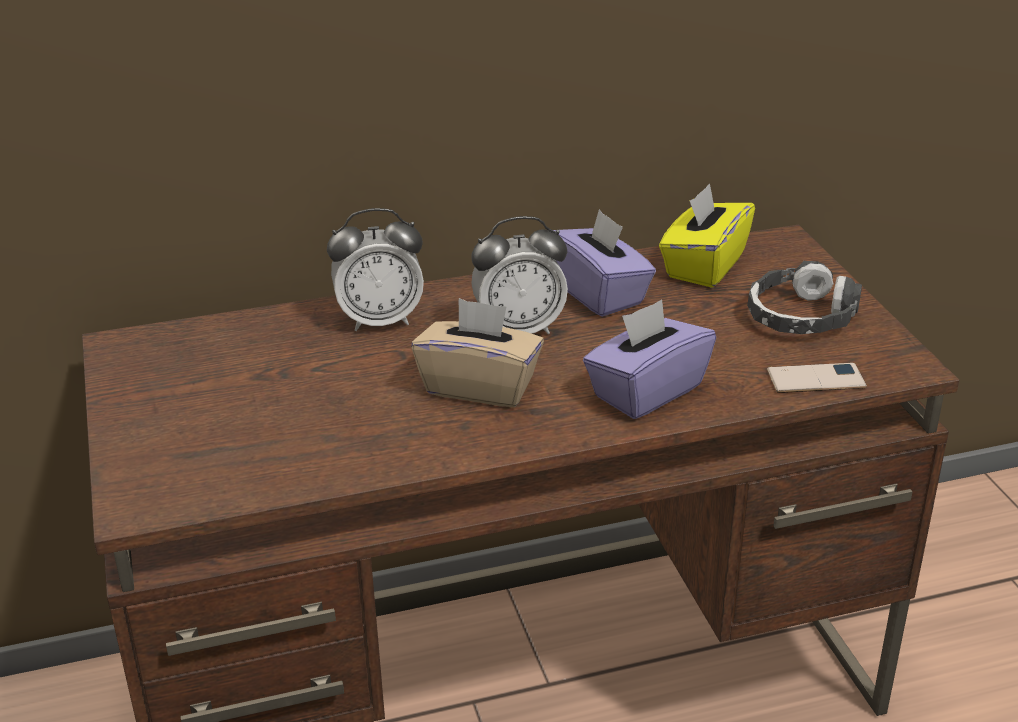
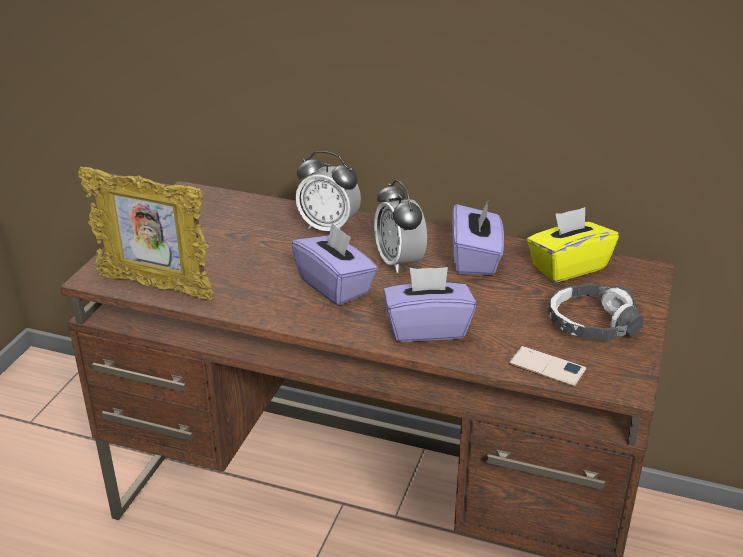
camera: 35 degrees right, 0 degrees up
beige tissue box [411,298,544,407] -> purple tissue box [291,223,378,305]
alarm clock [471,216,568,334] -> alarm clock turned 45 degrees clockwise [374,180,427,274]
none -> picture frame [78,166,214,300]

